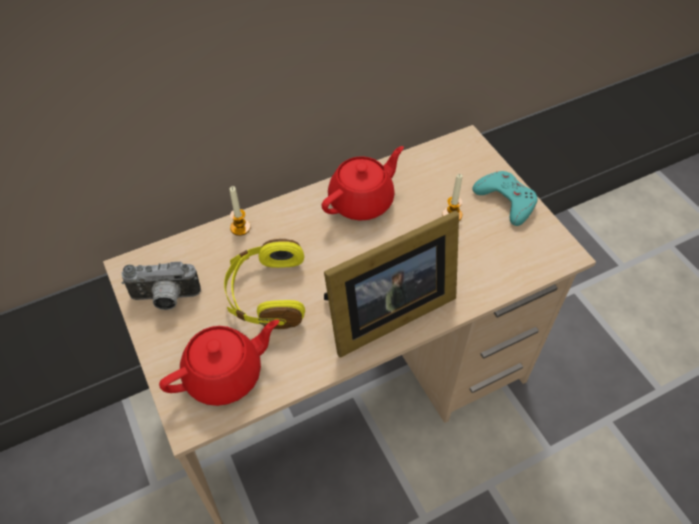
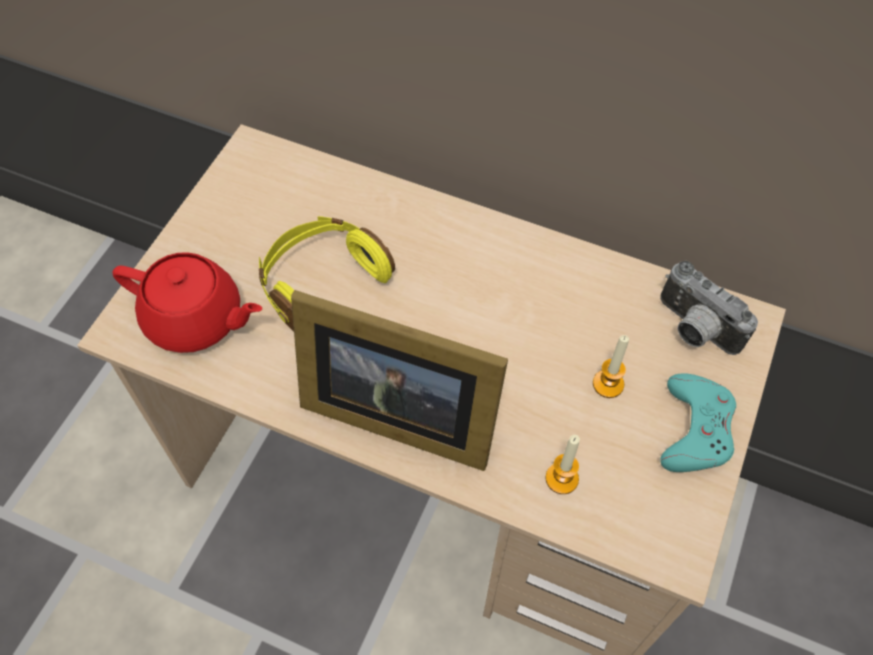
camera: 50 degrees right, 5 degrees up
camera [121,262,201,310] -> camera moved to [660,261,758,355]
candle [230,186,251,236] -> candle moved to [545,435,580,494]
red teapot [321,146,404,220] -> none

